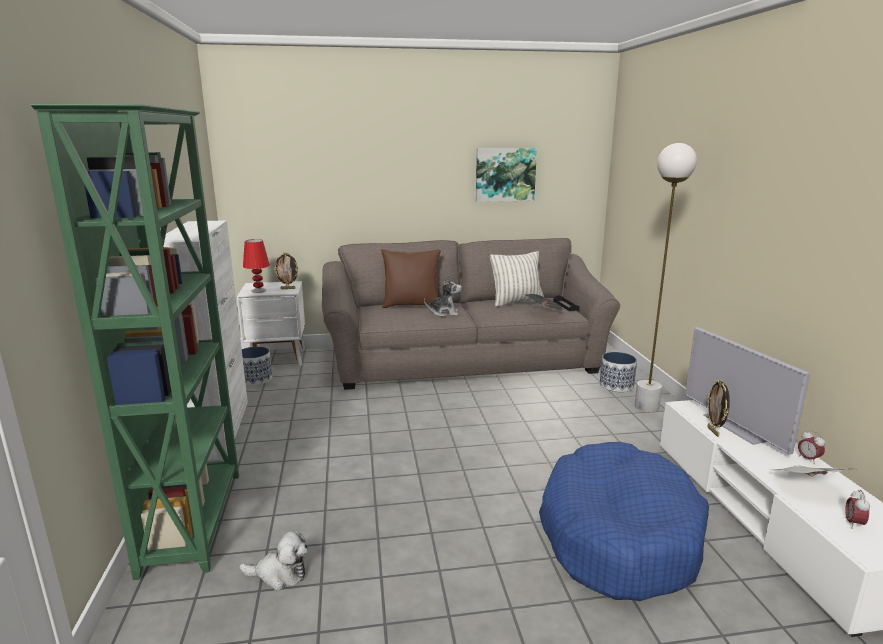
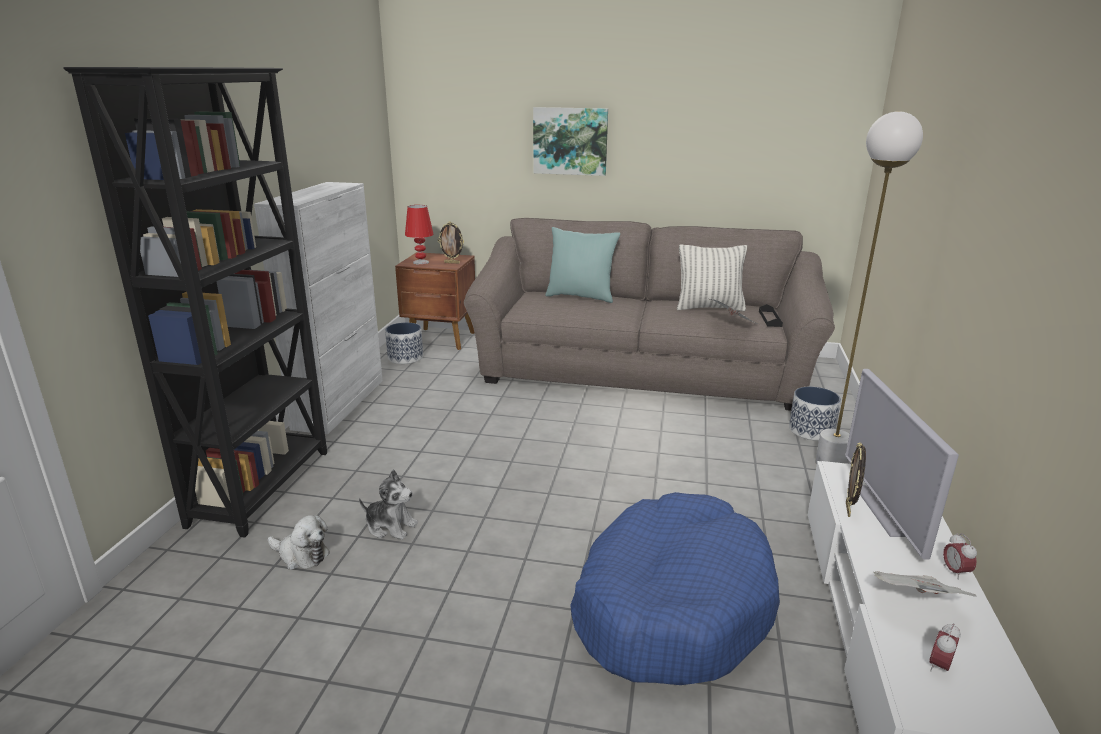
camera: 20 degrees right, 5 degrees up
green bookcase [31,103,239,580] -> black bookcase [63,67,327,537]
white nightstand [237,281,305,366] -> brown nightstand [395,252,475,350]
brown pillow [381,249,441,308] -> turquoise pillow [545,227,620,303]
plush toy [424,275,462,317] -> plush toy moved to [359,469,418,540]
picture [476,148,537,202] -> picture moved to [533,107,608,176]

